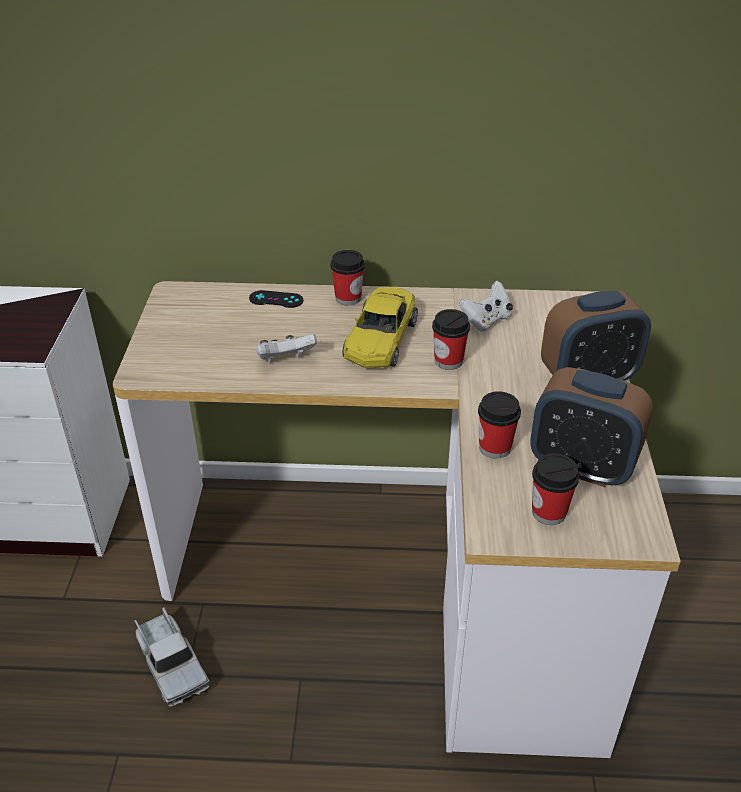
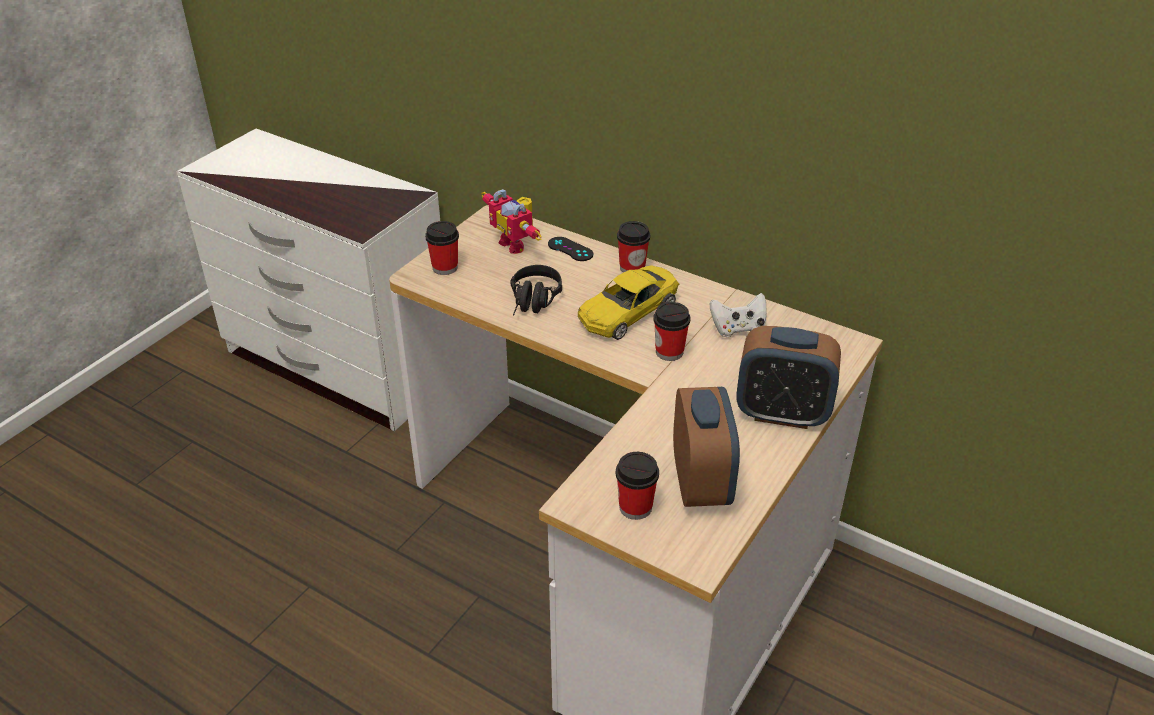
camera: 30 degrees right, 0 degrees up
toy truck [134,607,210,707] -> none
white game controller [256,334,317,363] -> black headphones [510,265,562,316]
cup [478,391,521,459] -> cup moved to [425,221,459,275]
alarm clock [530,367,653,487] -> alarm clock turned 150 degrees counterclockwise [673,387,740,507]
none -> toy robot [481,189,542,254]

